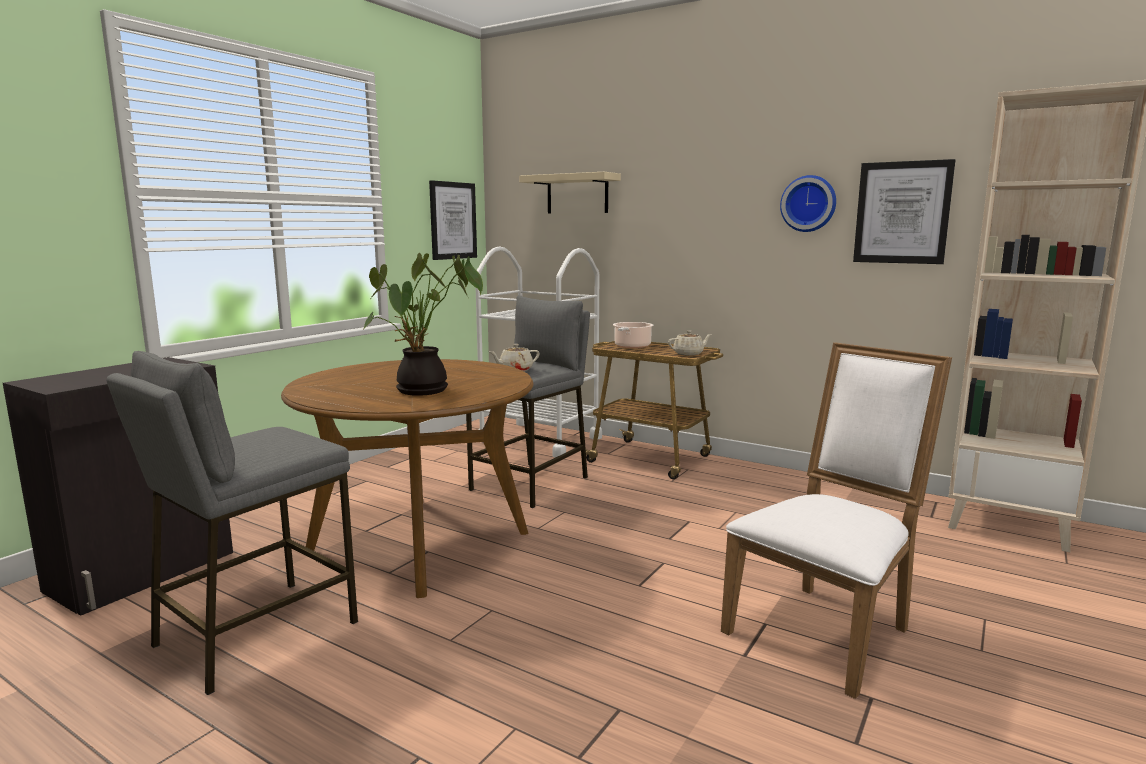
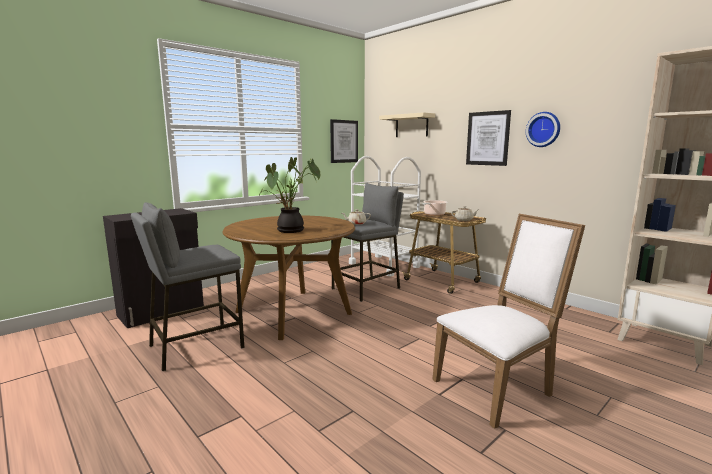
camera: 15 degrees right, 0 degrees up
picture [853,159,955,264] -> picture moved to [466,110,511,166]

